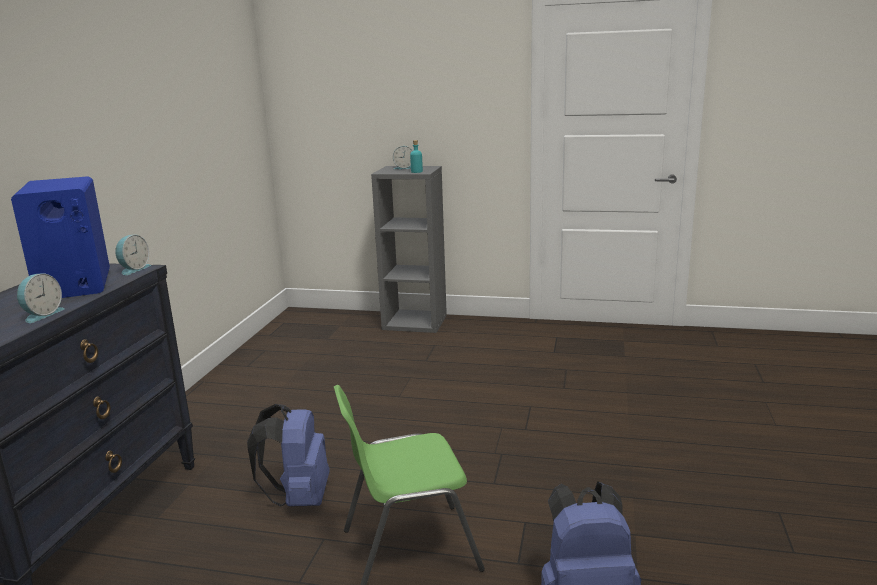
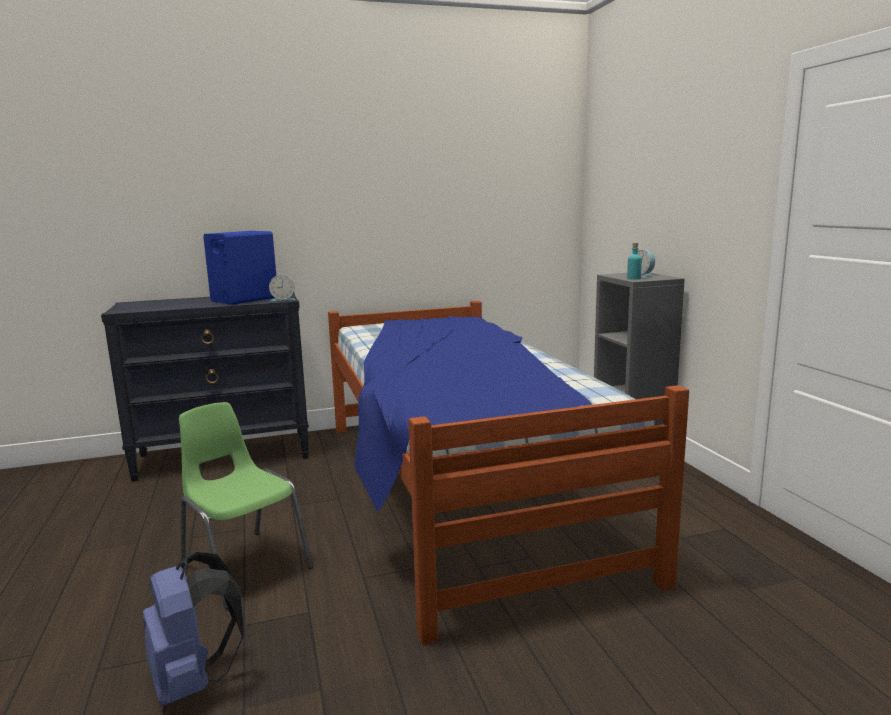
camera: 60 degrees right, 5 degrees down
alarm clock [17,273,65,323] -> none
blue backpack [247,404,330,507] -> none
none -> bed [328,301,689,645]

